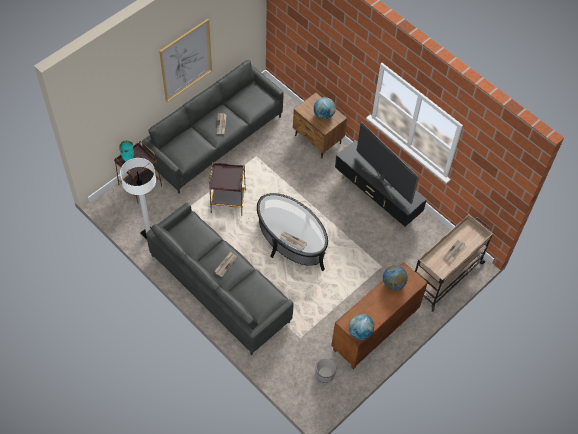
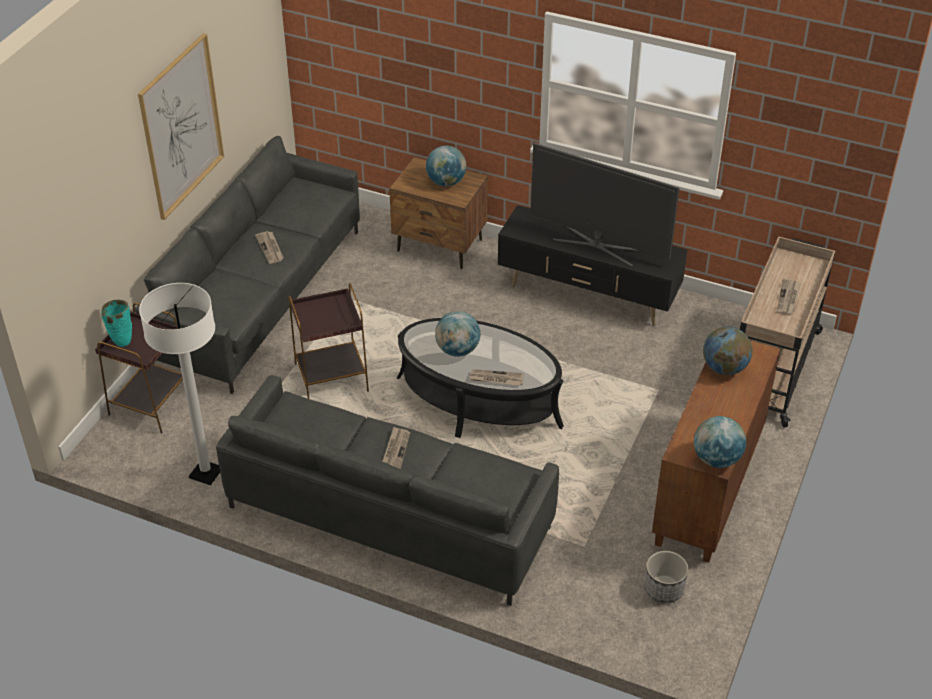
camera: 20 degrees left, 15 degrees down
none -> globe [435,311,480,357]

